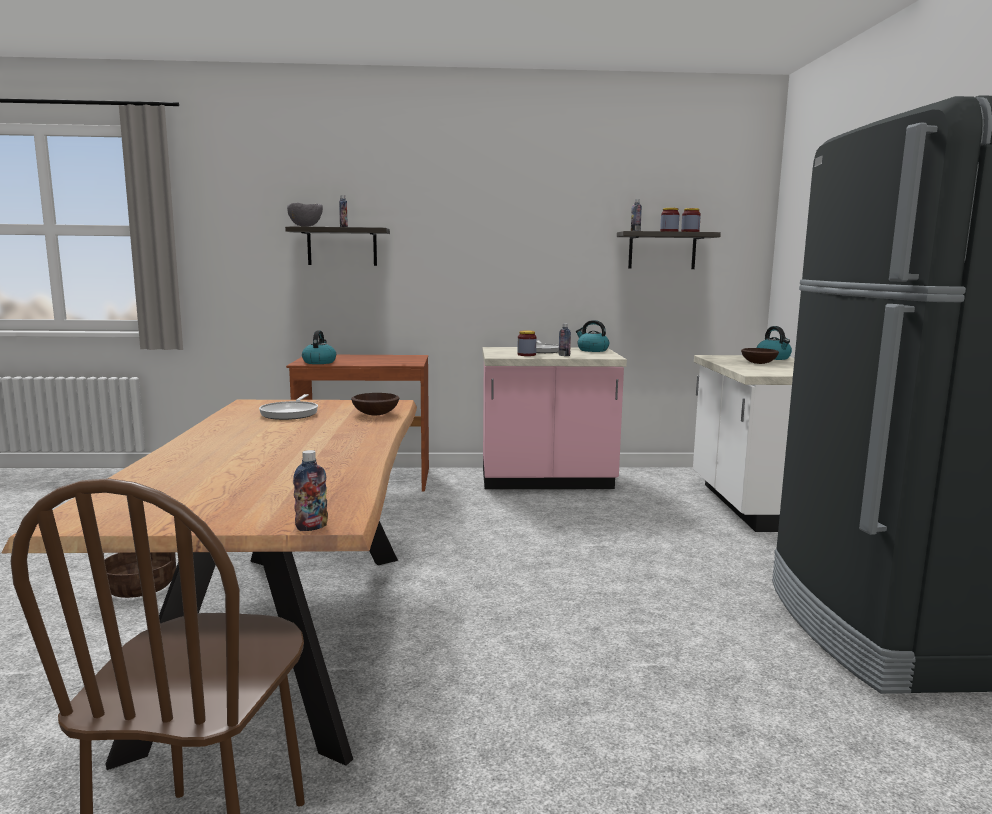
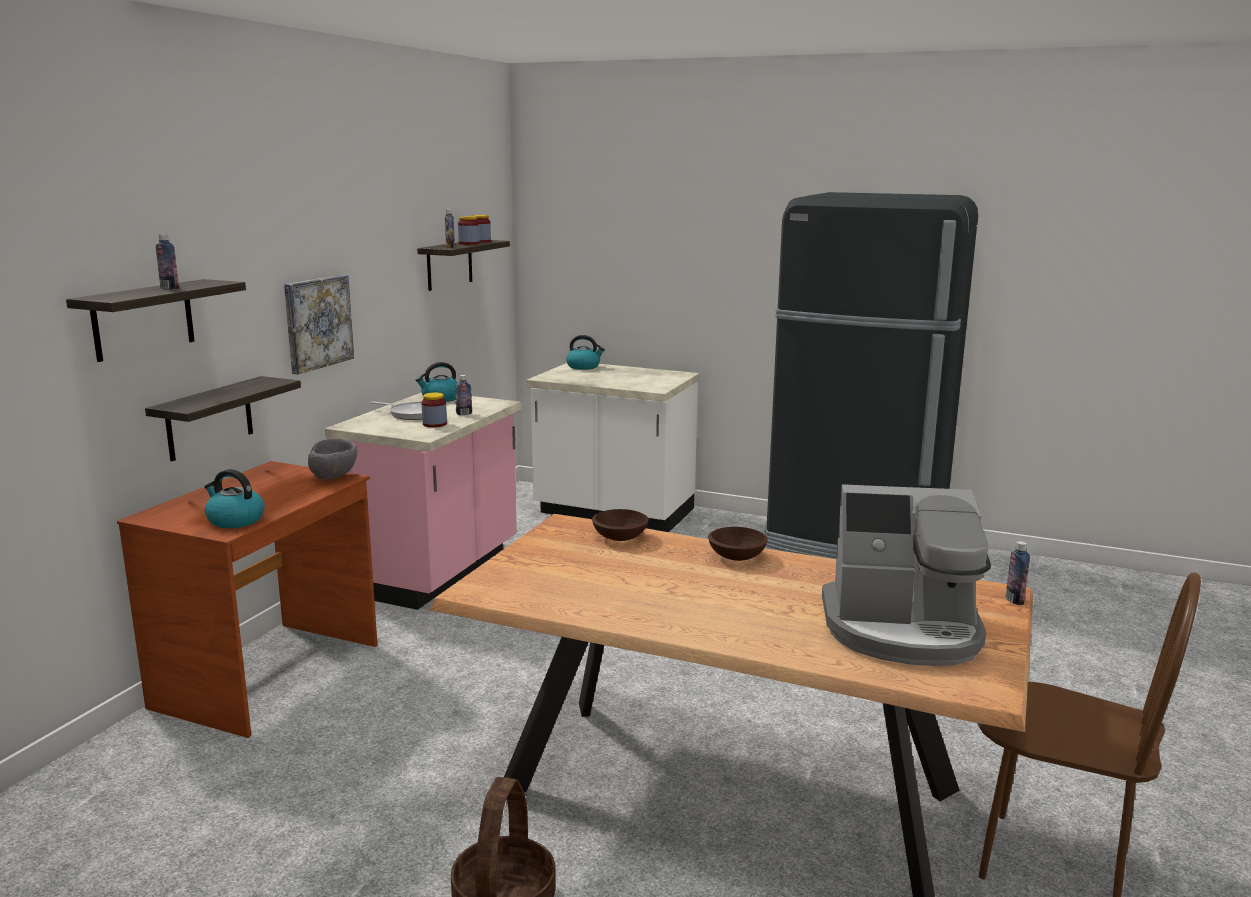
camera: 65 degrees left, 5 degrees up
frying pan [259,394,318,420] -> none
grey bowl [287,203,323,227] -> grey bowl moved to [308,438,357,479]
brown bowl [741,348,779,364] -> brown bowl moved to [708,527,768,561]
none -> shelf [145,376,301,461]
none -> picture [284,275,354,375]
none -> coffee machine [822,484,991,666]

